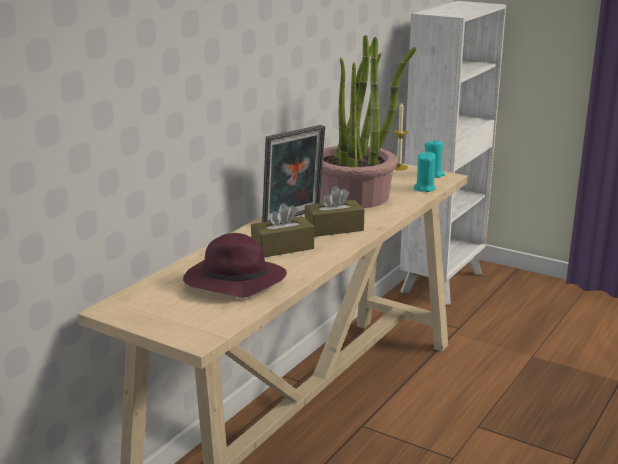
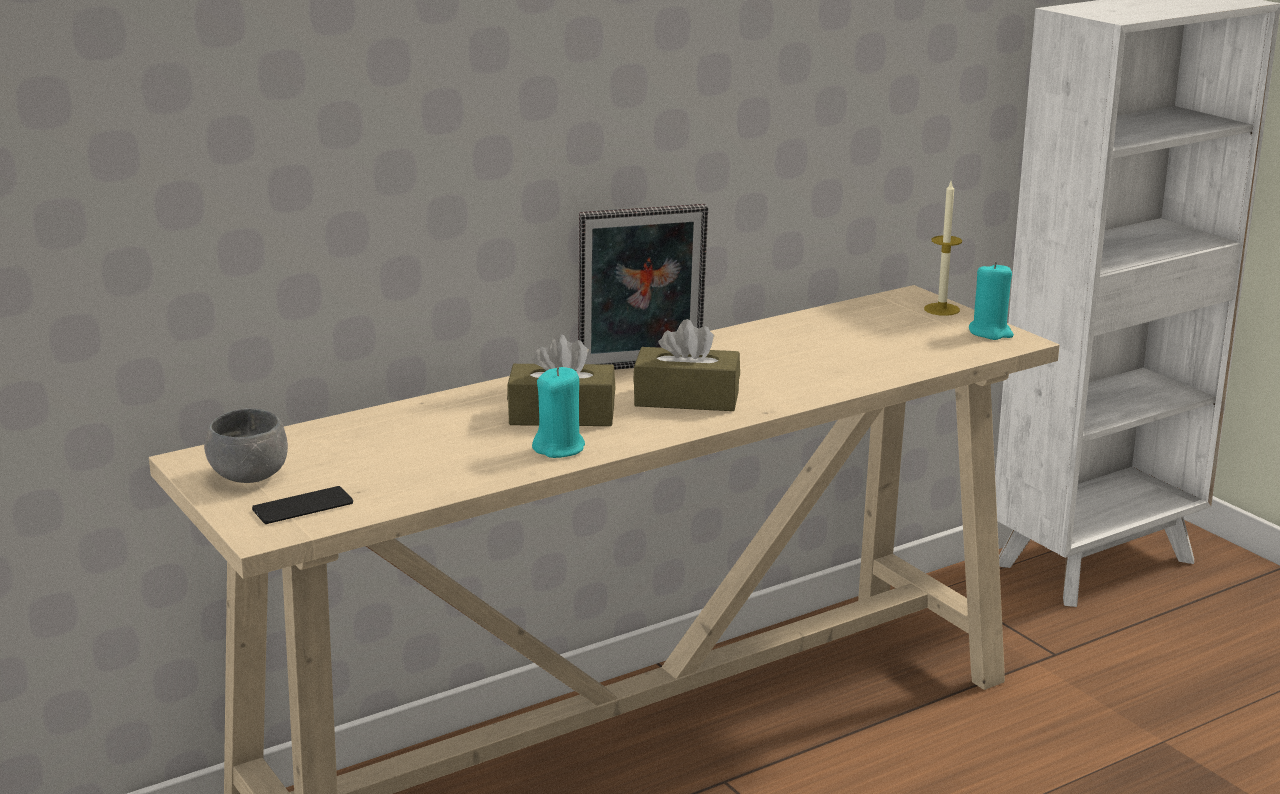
camera: 25 degrees right, 0 degrees up
purple hat [183,233,287,298] -> none
potted plant [320,35,416,208] -> none
turquoise candle [414,151,436,192] -> turquoise candle moved to [532,367,585,458]
none -> grey bowl [204,408,288,483]
none -> phone [252,486,353,524]

